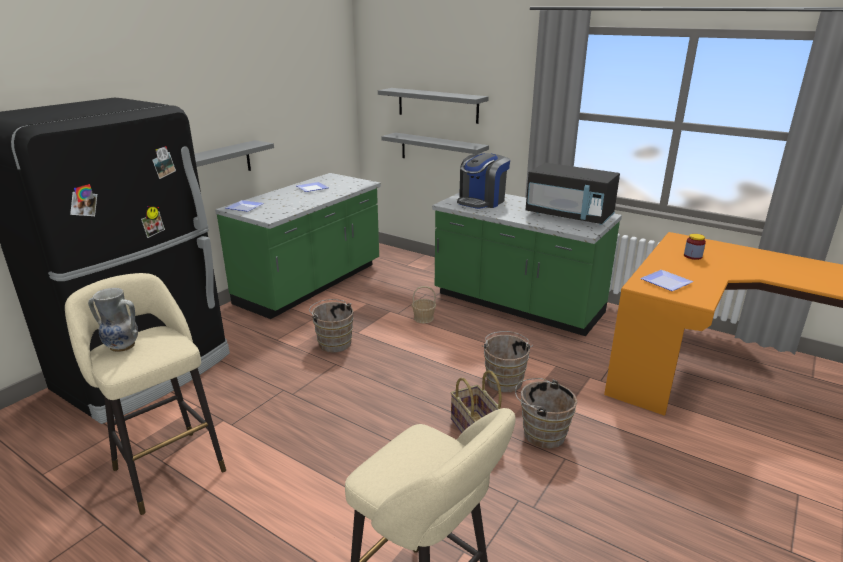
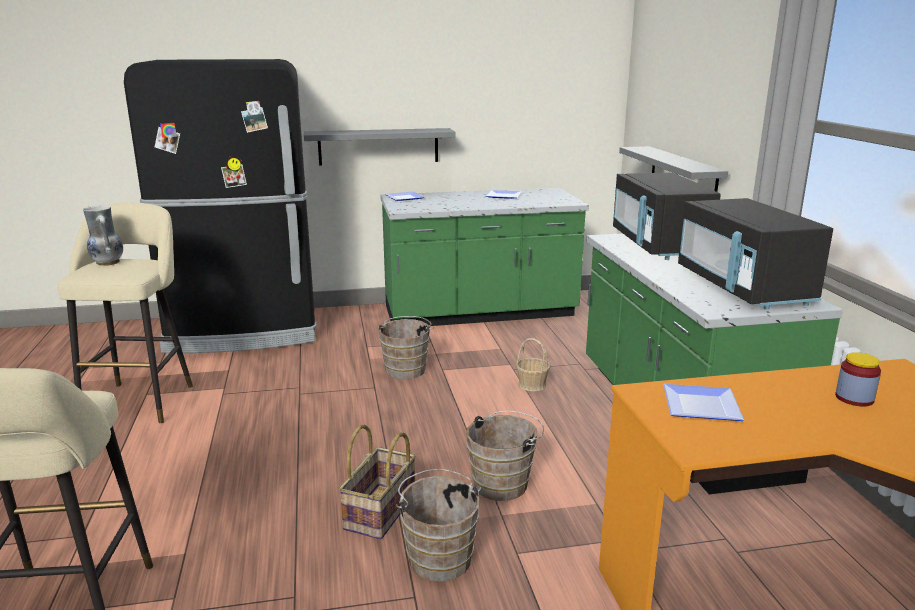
camera: 45 degrees right, 5 degrees down
grey shelf [378,88,489,124] -> none
coffee machine [457,153,510,209] -> black microwave [613,173,721,260]

